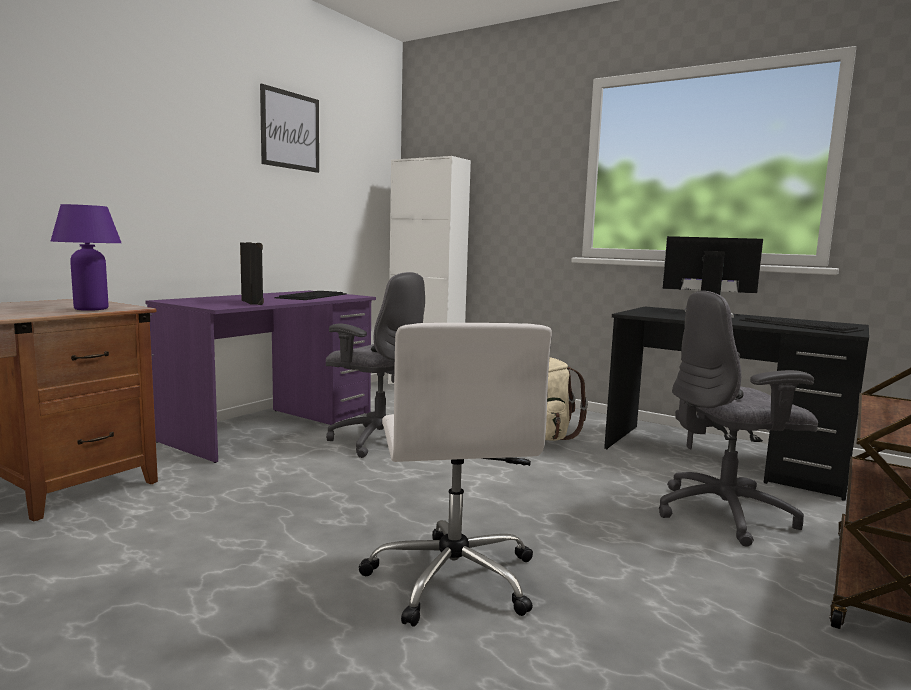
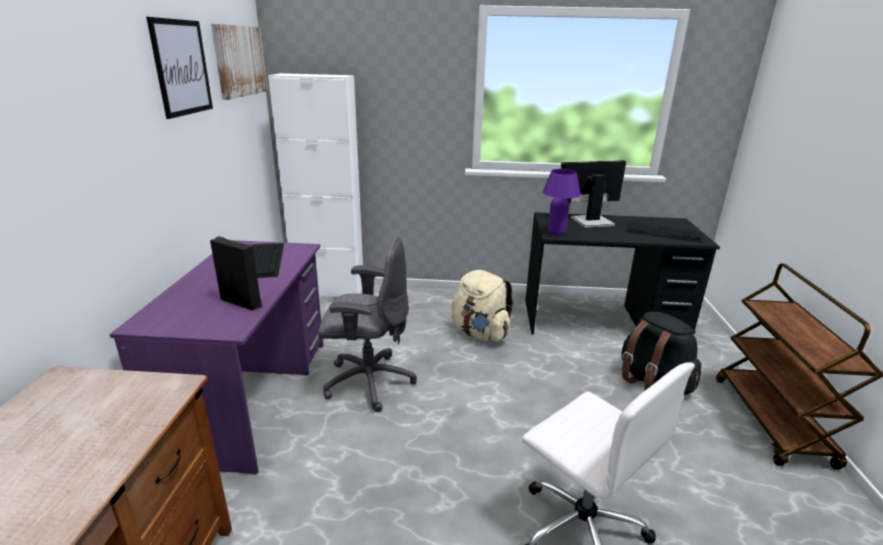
camera: 30 degrees left, 15 degrees up
purple table lamp [51,204,121,311] -> purple table lamp moved to [542,169,581,235]
grey office chair [659,291,818,547] -> black backpack [621,311,701,395]
none -> picture [211,24,267,100]

